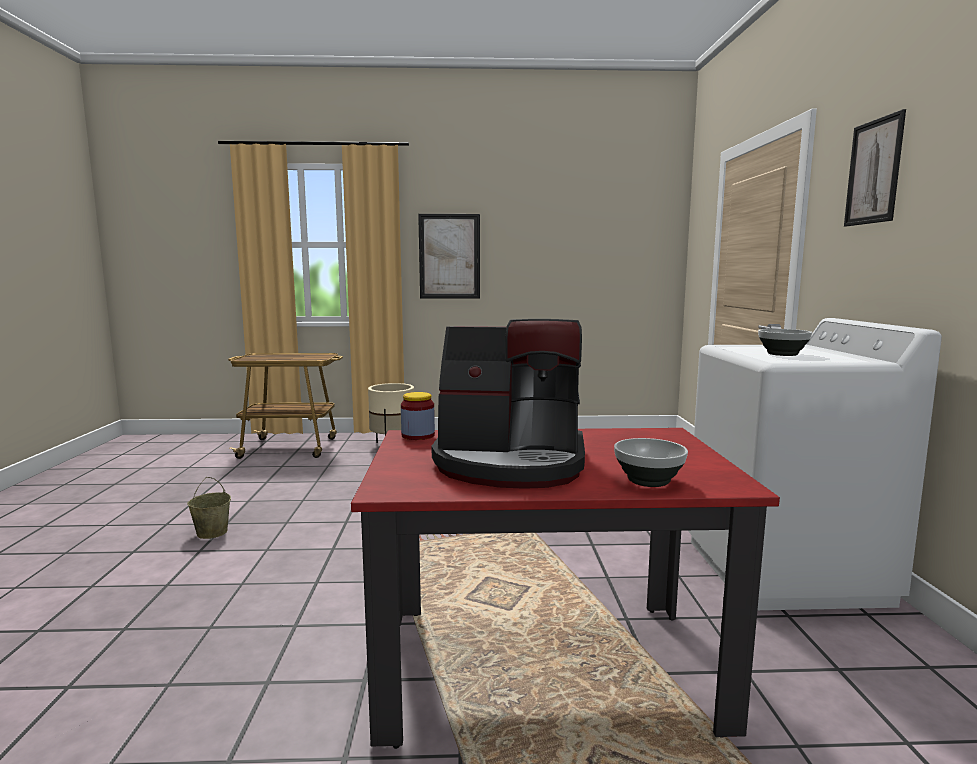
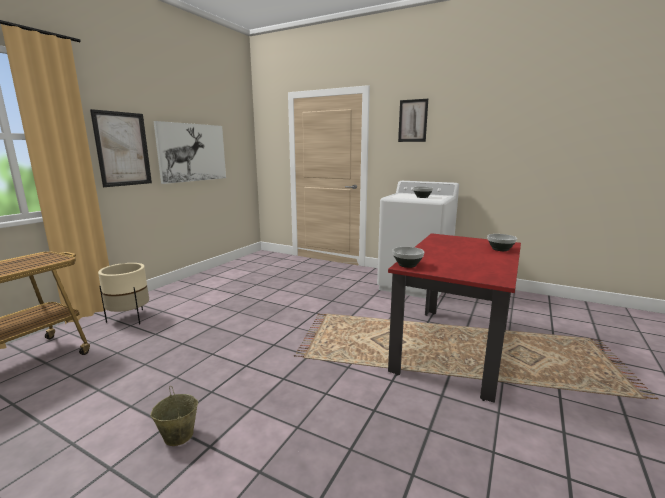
camera: 60 degrees left, 5 degrees up
jar [401,392,435,440] -> bowl [392,247,424,268]
coffee machine [432,319,585,489] -> none
none -> picture [153,121,226,184]

